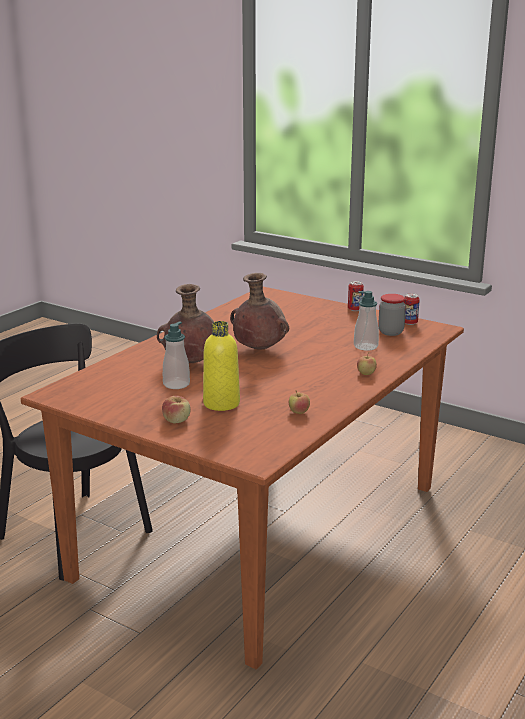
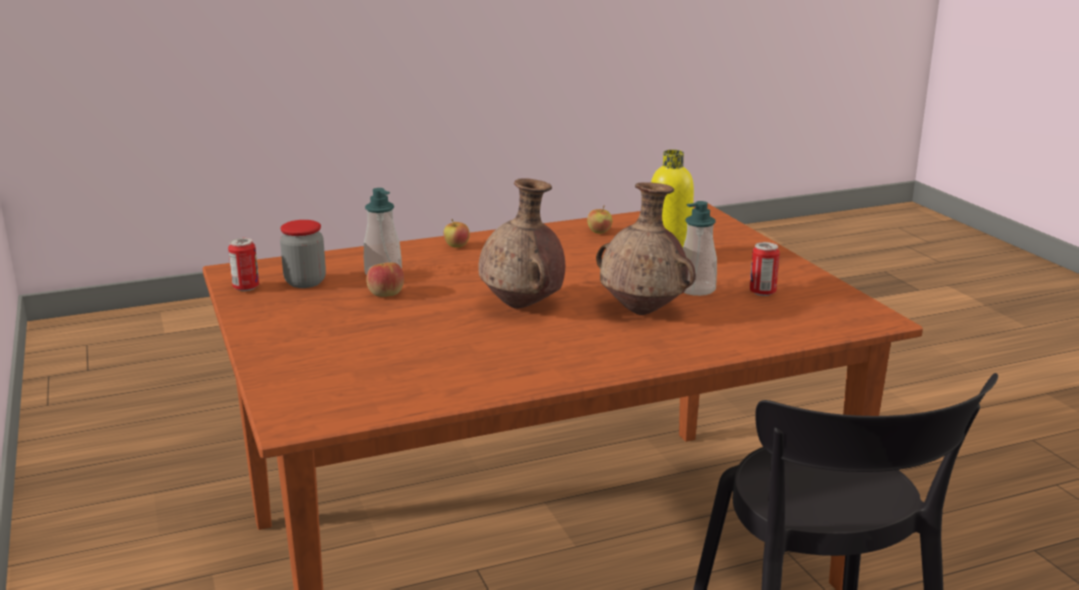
camera: 145 degrees left, 0 degrees up
apple [162,396,191,423] -> apple moved to [366,262,404,297]
can [348,281,364,311] -> can moved to [750,242,780,296]

